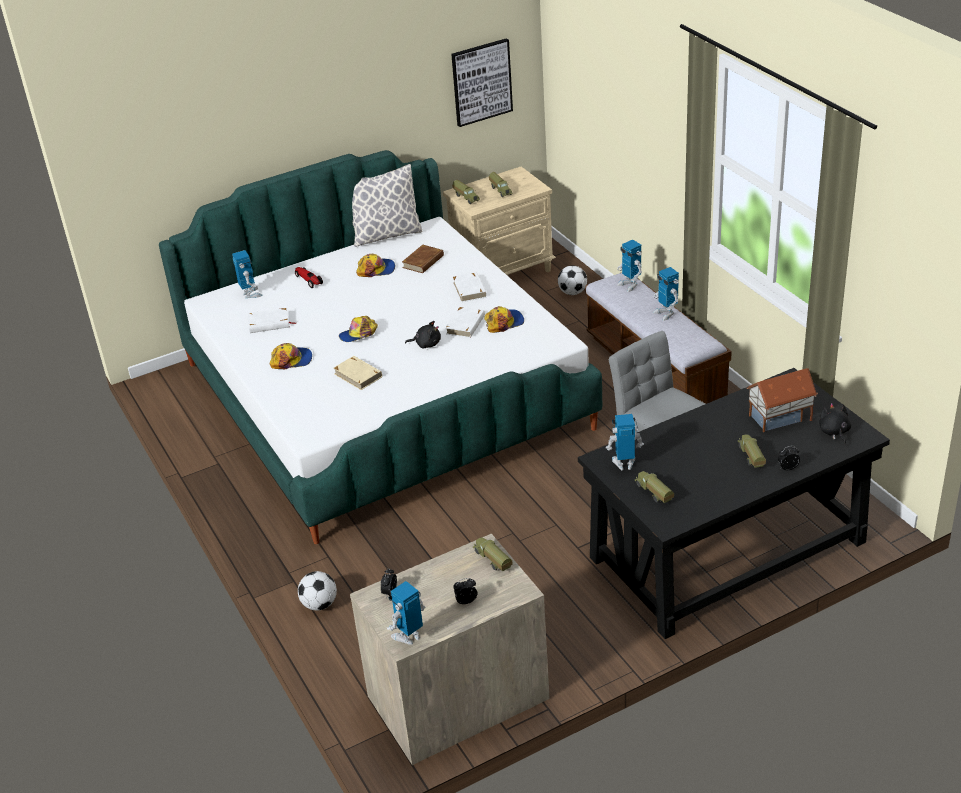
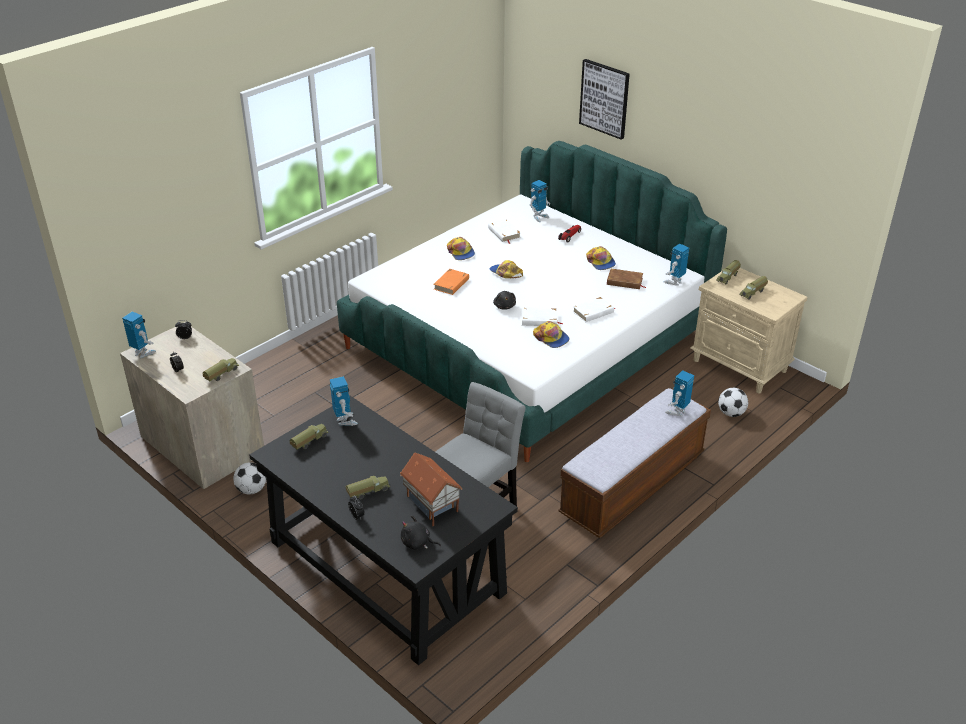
camera: 70 degrees right, 0 degrees up
football [298,571,337,611] -> football moved to [233,462,266,495]
beige book [333,356,382,390] -> orange book [434,269,469,295]
pillow [352,164,423,247] -> none
picture [451,38,513,127] -> picture moved to [579,59,630,140]
toy robot [653,267,679,321] -> toy robot moved to [664,244,689,286]
black plush toy [819,403,851,445] -> black plush toy turned 135 degrees counterclockwise [401,516,441,550]

